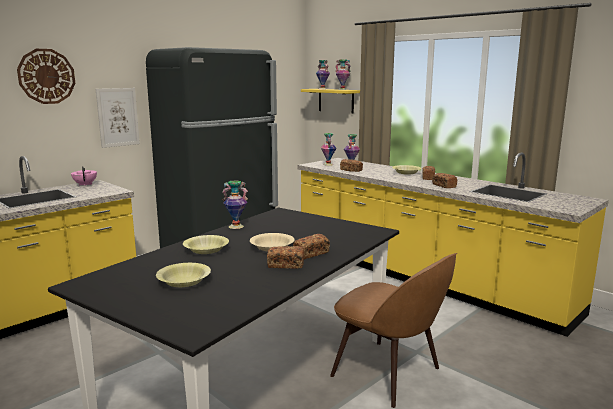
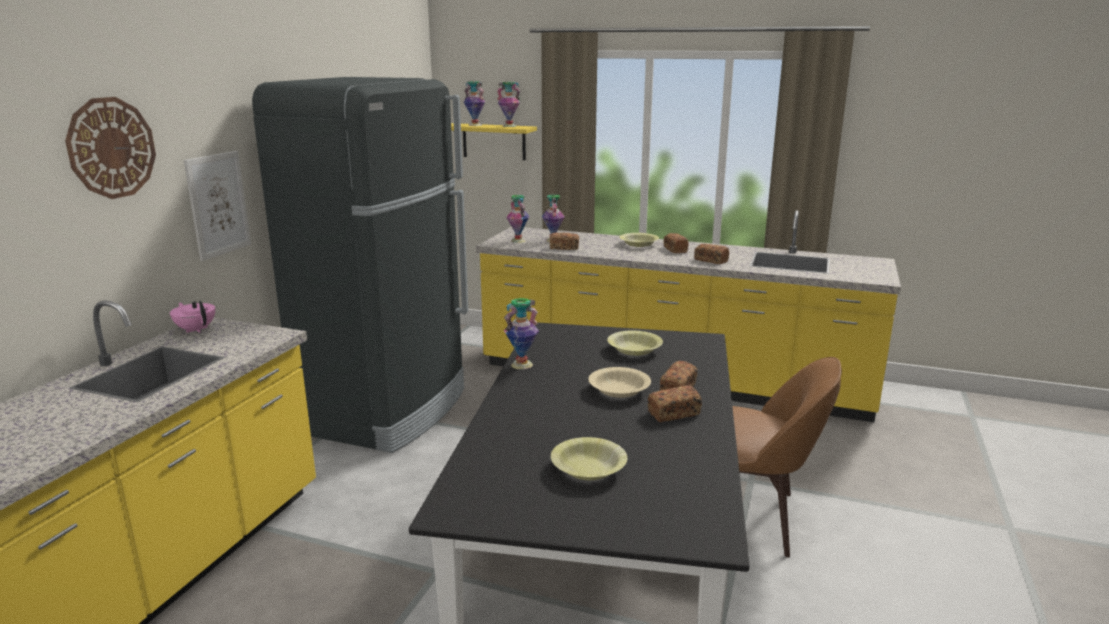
camera: 25 degrees left, 5 degrees up
yellow bowl [183,235,229,254] -> yellow bowl moved to [607,330,663,356]

